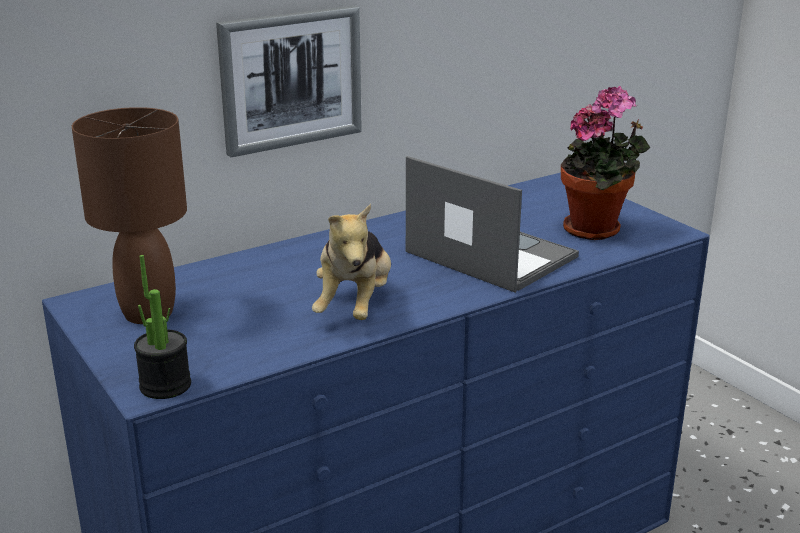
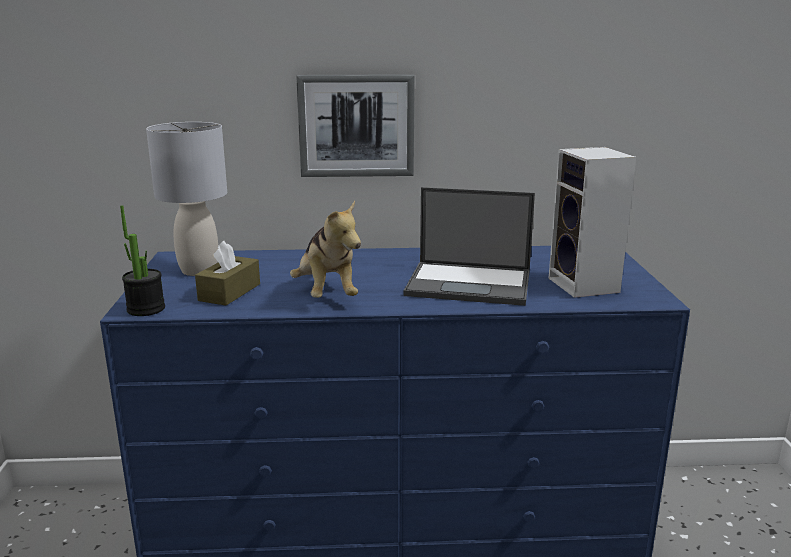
camera: 30 degrees right, 5 degrees down
brown table lamp [72,107,187,324] -> grey table lamp [146,122,227,276]
plush toy [312,204,391,320] -> plush toy turned 60 degrees counterclockwise [290,201,361,298]
laptop [406,156,579,293] -> laptop turned 120 degrees clockwise [404,187,535,306]
potted plant [561,86,650,240] -> speaker [548,147,636,298]
none -> brown tissue box [195,241,260,305]

